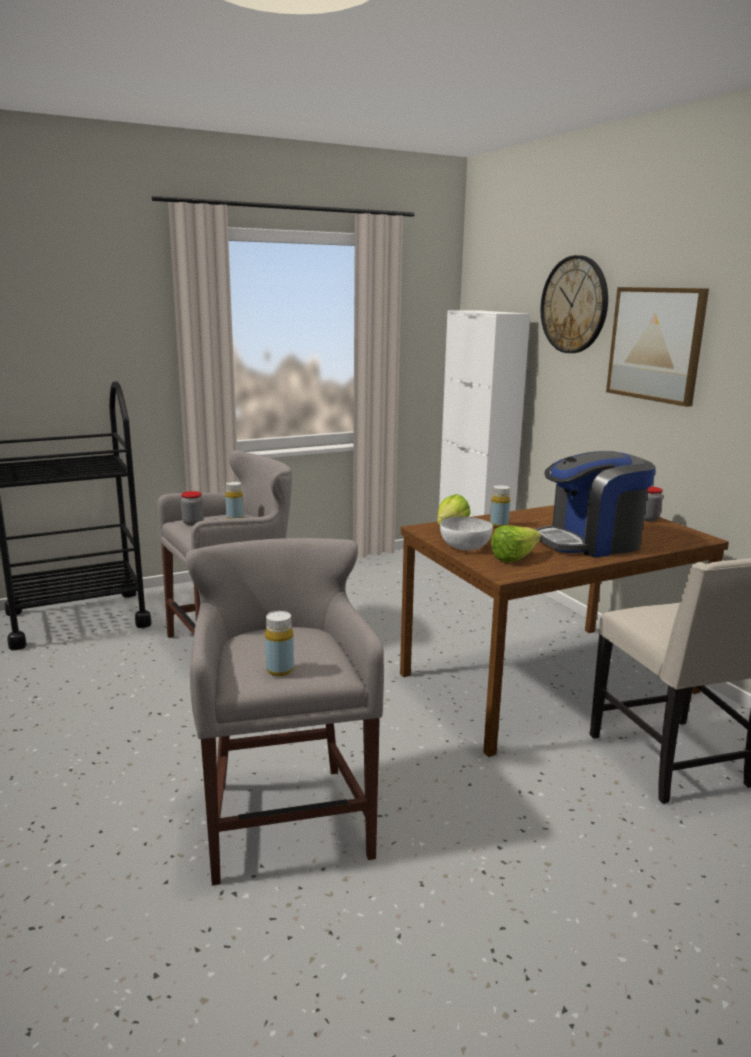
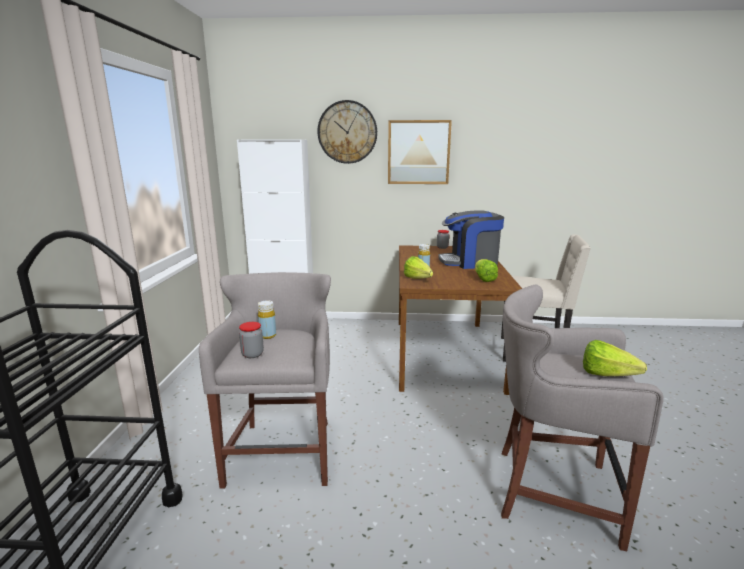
camera: 60 degrees left, 0 degrees up
yellow bottle [265,611,294,676] -> lettuce [583,340,647,376]
white bowl [440,517,493,550] -> none
coffee machine [535,451,656,557] -> coffee machine turned 75 degrees clockwise [438,210,504,269]

